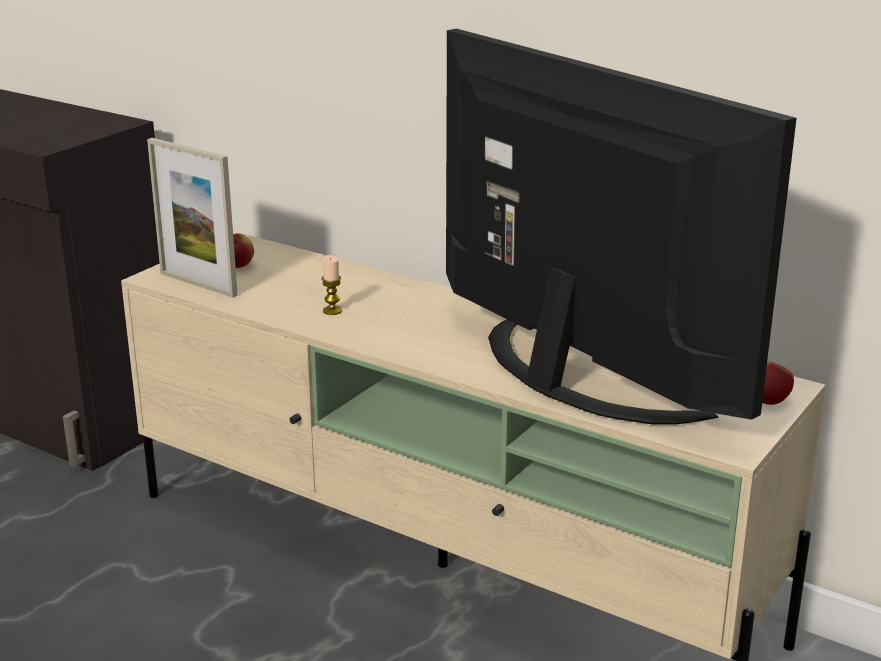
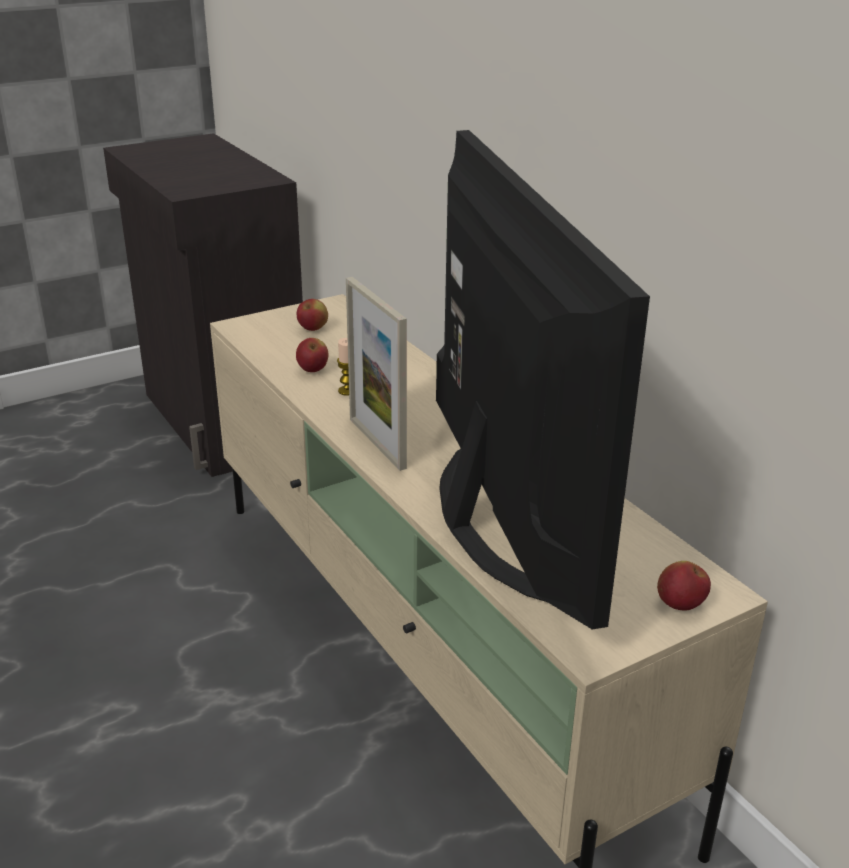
camera: 25 degrees right, 5 degrees up
picture frame [147,138,238,298] -> picture frame moved to [346,277,407,471]
none -> apple [296,338,329,372]

